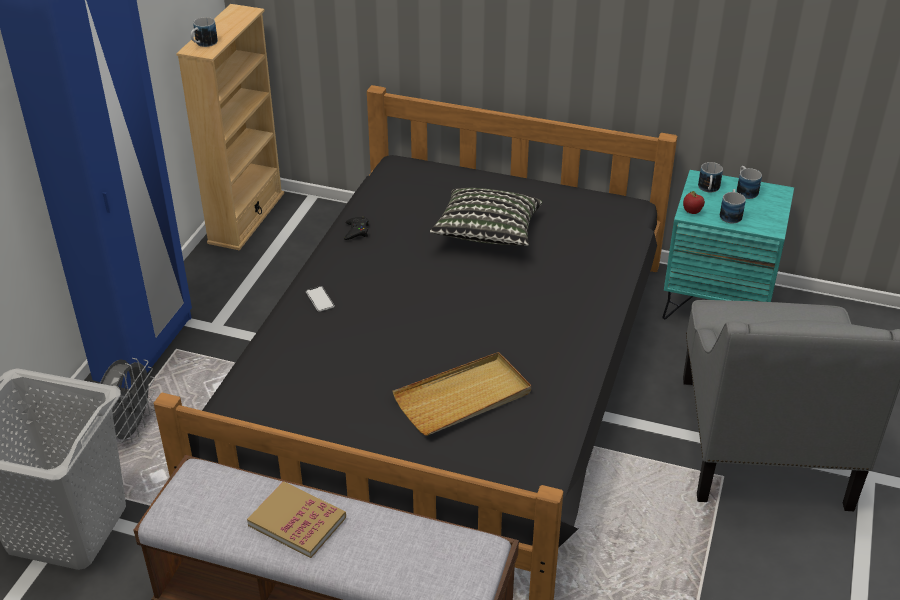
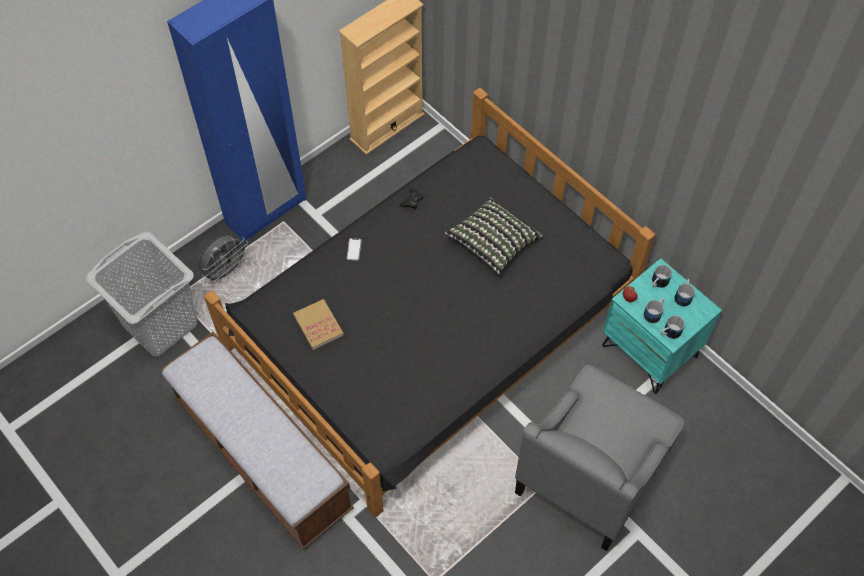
camera: 30 degrees right, 20 degrees up
mug [190,17,218,47] -> mug moved to [661,316,685,339]
book [247,482,346,558] -> book moved to [293,299,344,350]
beige tray [393,352,531,436] -> none

